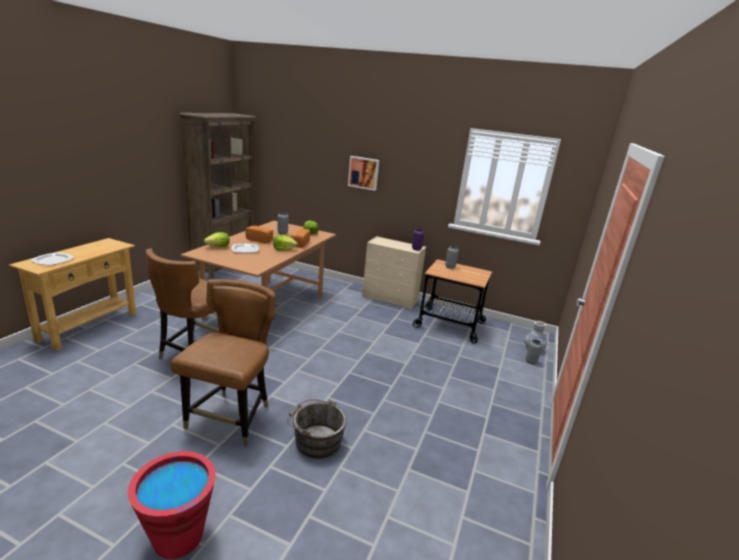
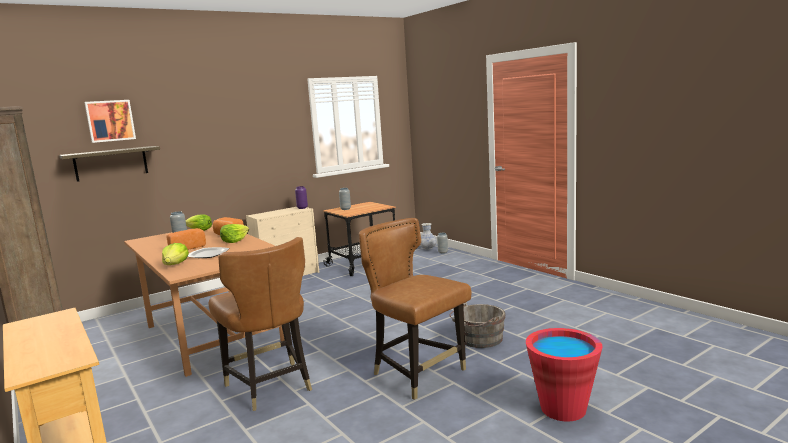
camera: 55 degrees left, 10 degrees down
plate [31,252,75,266] -> none
picture [348,156,379,191] -> picture moved to [84,100,136,143]
none -> shelf [59,146,160,182]

